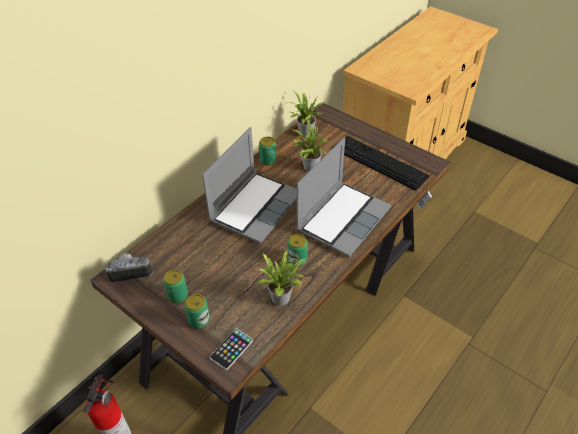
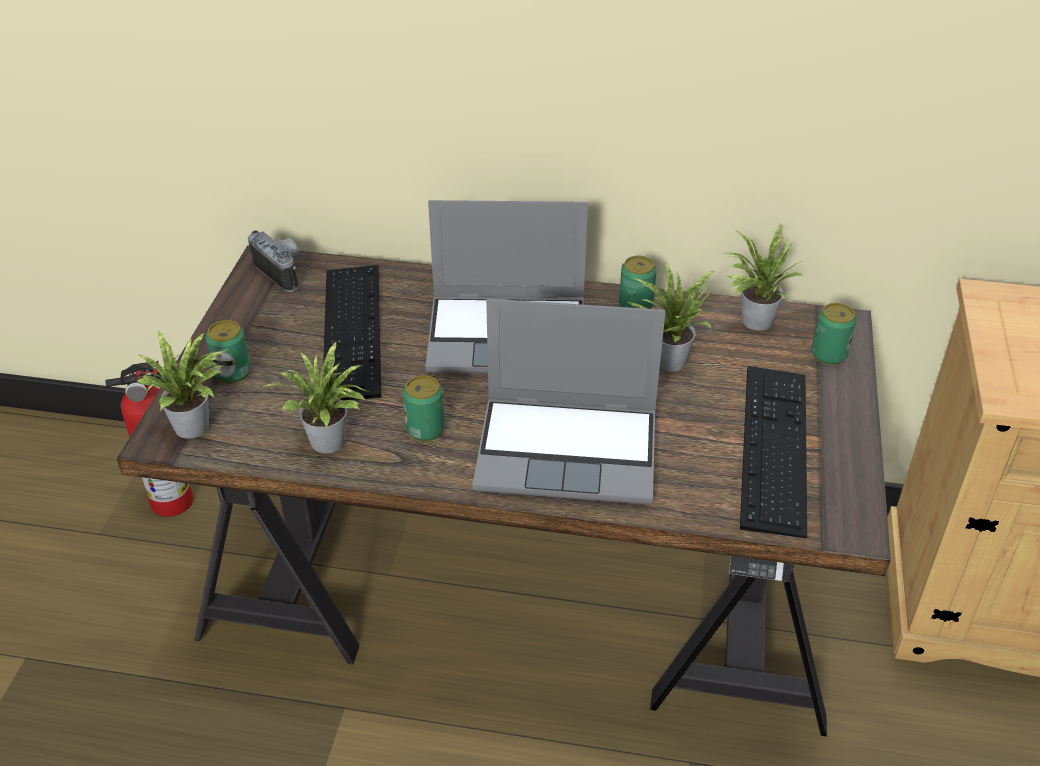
camera: 60 degrees right, 5 degrees down
can [163,270,188,303] -> can moved to [812,303,857,365]
phone [209,328,253,370] -> potted plant [136,331,227,439]
none -> keyboard [323,265,381,400]

